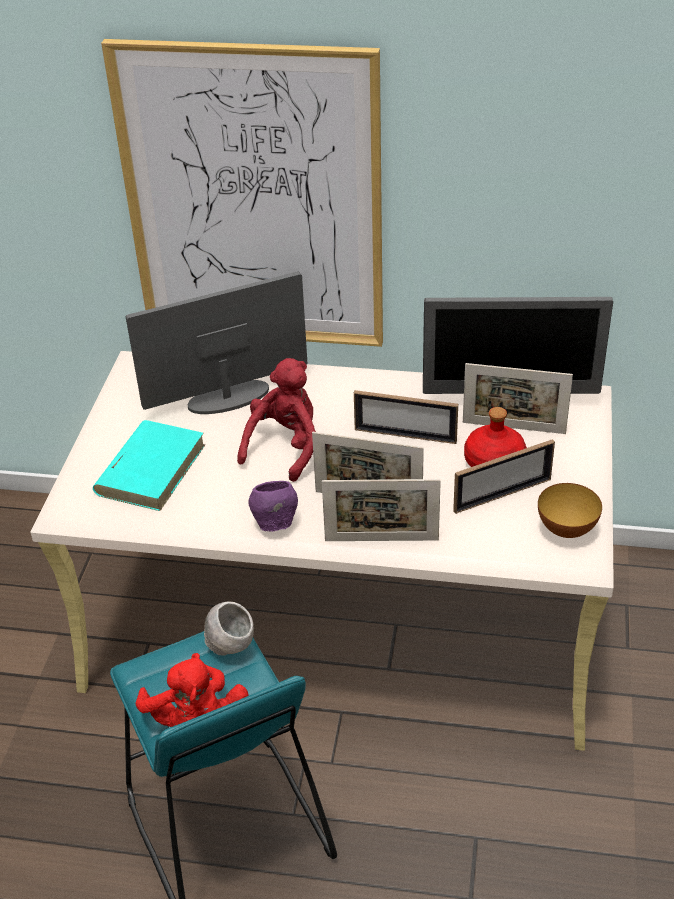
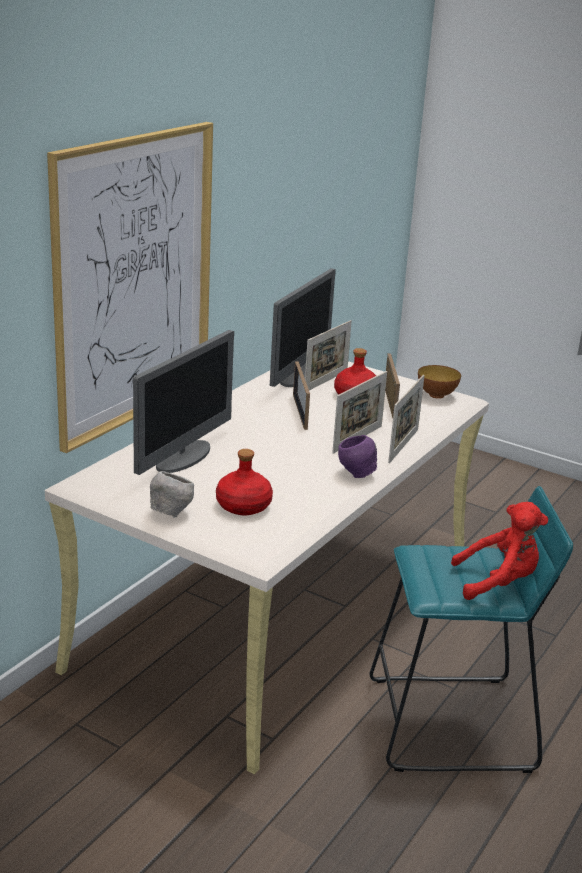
camera: 70 degrees left, 15 degrees down
turquoise book [93,420,205,511] -> red bottle [216,449,273,515]
monitor [126,271,307,414] -> monitor turned 150 degrees counterclockwise [133,330,234,475]
grey bowl [204,601,254,656] -> grey bowl moved to [150,471,194,518]
red plush toy [237,358,316,482] -> none
picture frame [354,390,458,444] -> picture frame turned 135 degrees clockwise [293,361,310,430]

